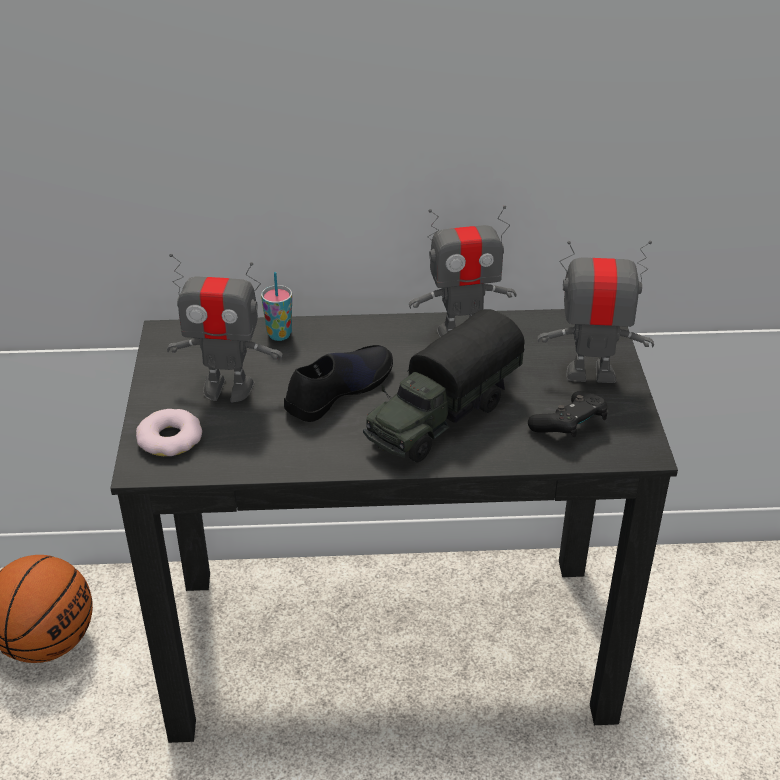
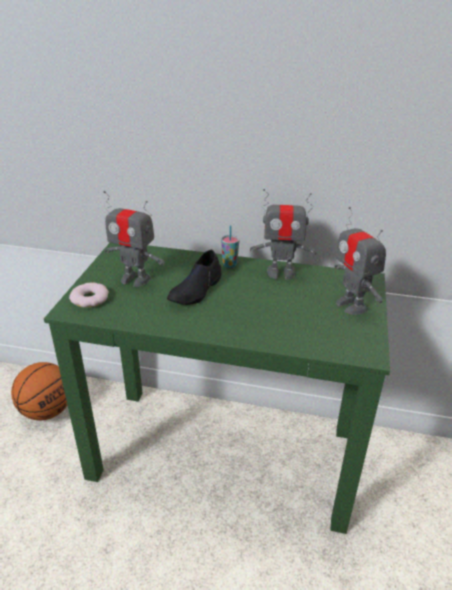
camera: 15 degrees right, 5 degrees down
black desk [110,309,678,743] -> green desk [44,243,390,534]
cup [261,272,292,341] -> cup moved to [221,225,239,268]
black shoe [284,345,393,422] -> black shoe turned 150 degrees clockwise [167,249,221,305]
toy truck [363,309,525,462] -> none
black game controller [528,391,607,437] -> none
toy robot [538,241,654,383] -> toy robot turned 135 degrees counterclockwise [335,207,386,315]

